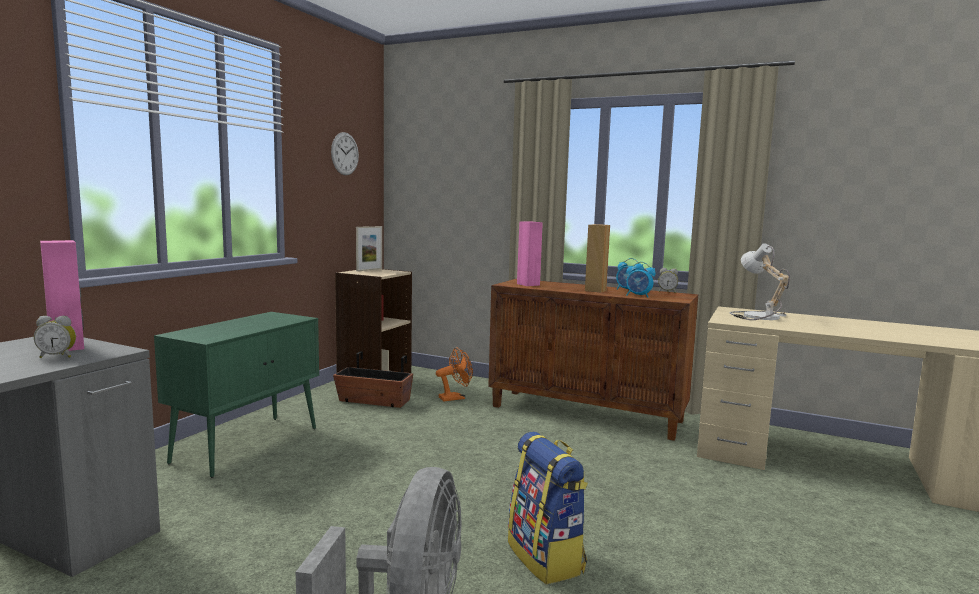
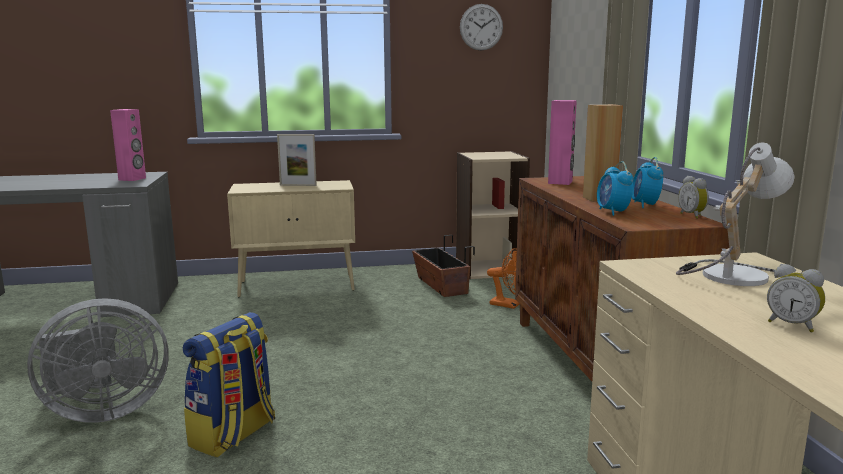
camera: 55 degrees right, 5 degrees up
alarm clock [34,316,76,358] -> alarm clock moved to [767,264,825,332]
green cabinet [154,312,319,478] -> beige cabinet [227,180,355,298]
picture frame [356,226,382,271] -> picture frame moved to [277,134,317,186]

